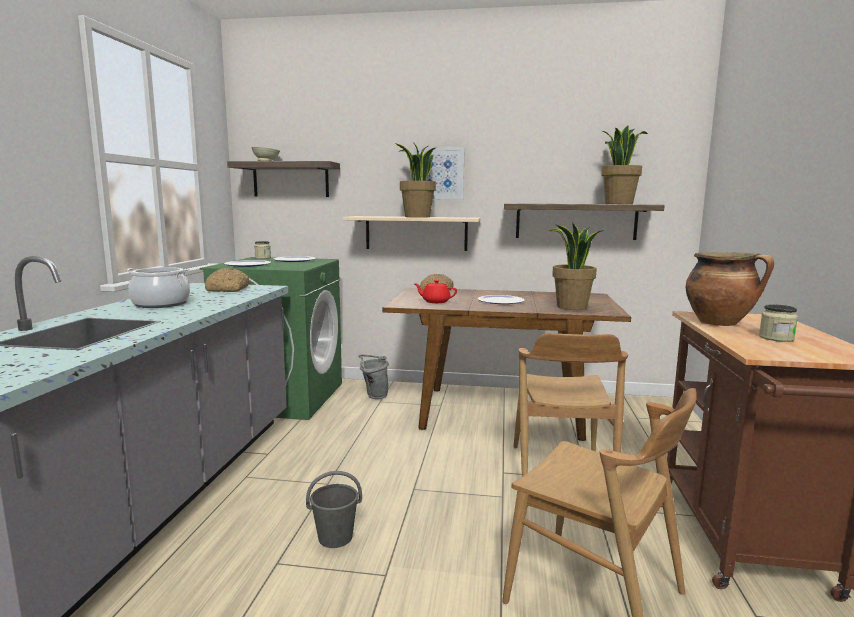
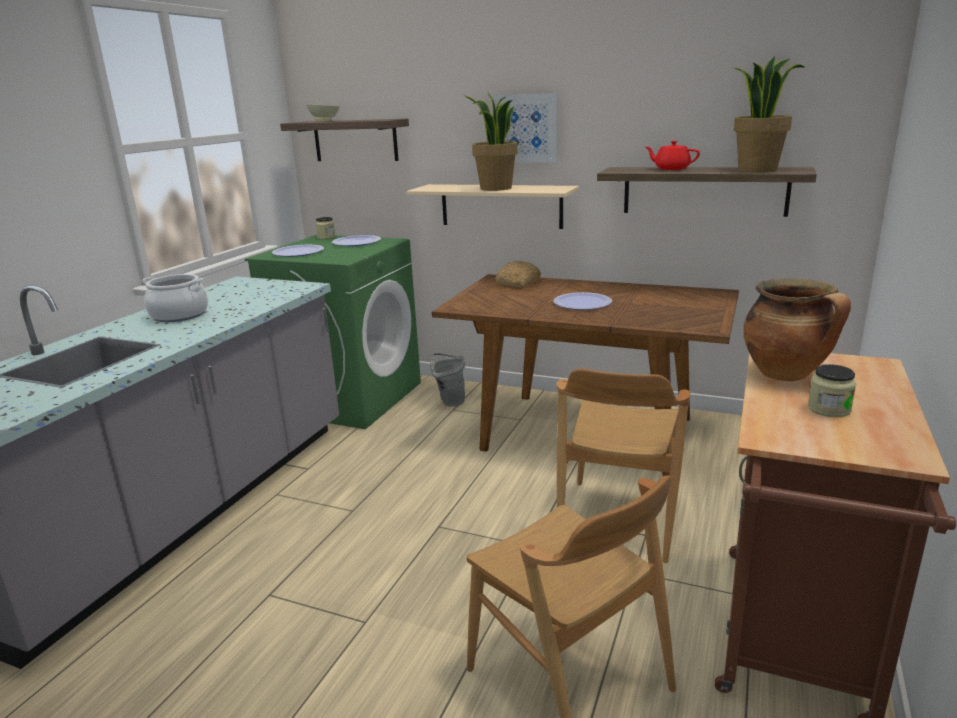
camera: 15 degrees right, 10 degrees up
bread [205,268,250,292] -> none
grey bucket [306,471,362,548] -> none
red teapot [414,280,457,303] -> red teapot moved to [646,141,700,170]
potted plant [549,222,604,310] -> none

